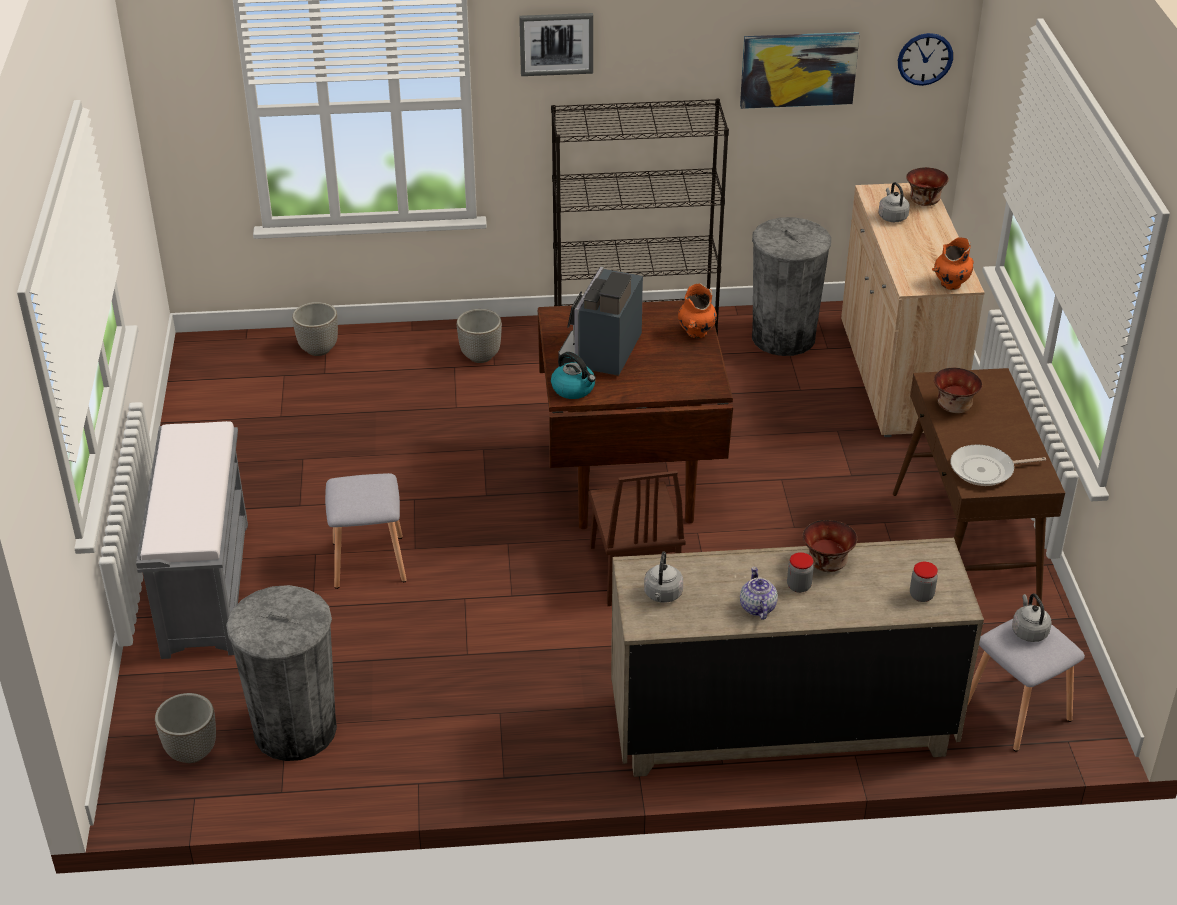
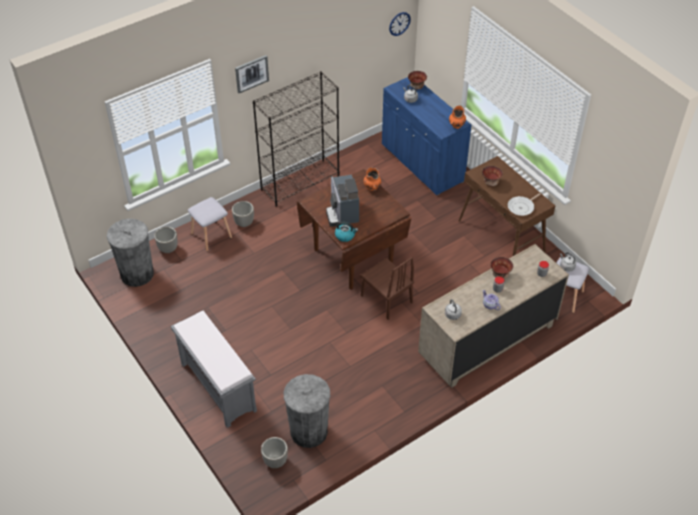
camera: 30 degrees left, 10 degrees up
grey stool [325,473,407,589] -> grey stool moved to [188,197,232,251]
picture [740,32,860,109] -> none
grey trash can [752,217,831,356] -> grey trash can moved to [107,218,154,287]
beige cabinet [841,183,985,437] -> blue cabinet [382,77,472,196]

